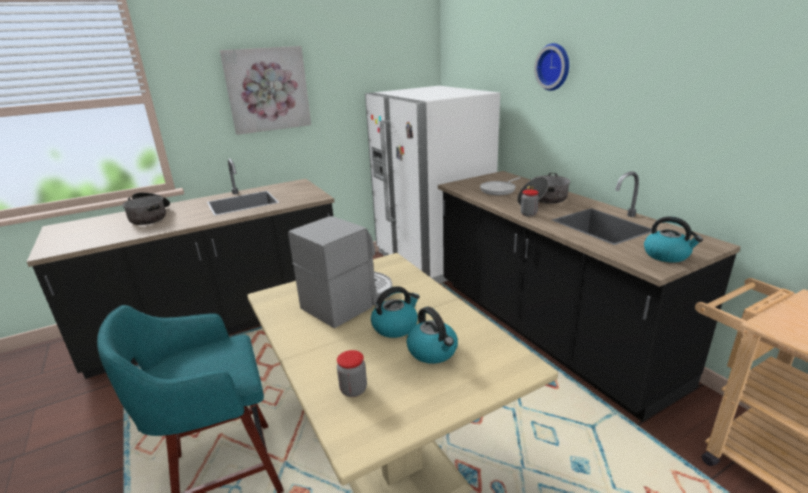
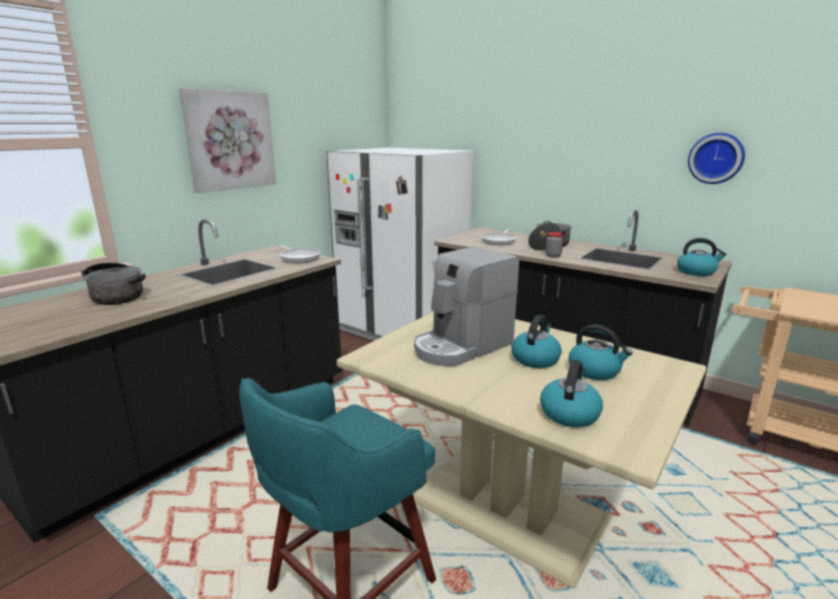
camera: 25 degrees left, 5 degrees down
coffee machine [288,216,393,329] -> coffee machine turned 150 degrees counterclockwise [414,246,519,366]
jar [337,350,367,397] -> kettle [540,360,603,427]
wall clock [534,43,569,91] -> wall clock moved to [688,133,745,184]
none -> frying pan [279,245,320,263]

